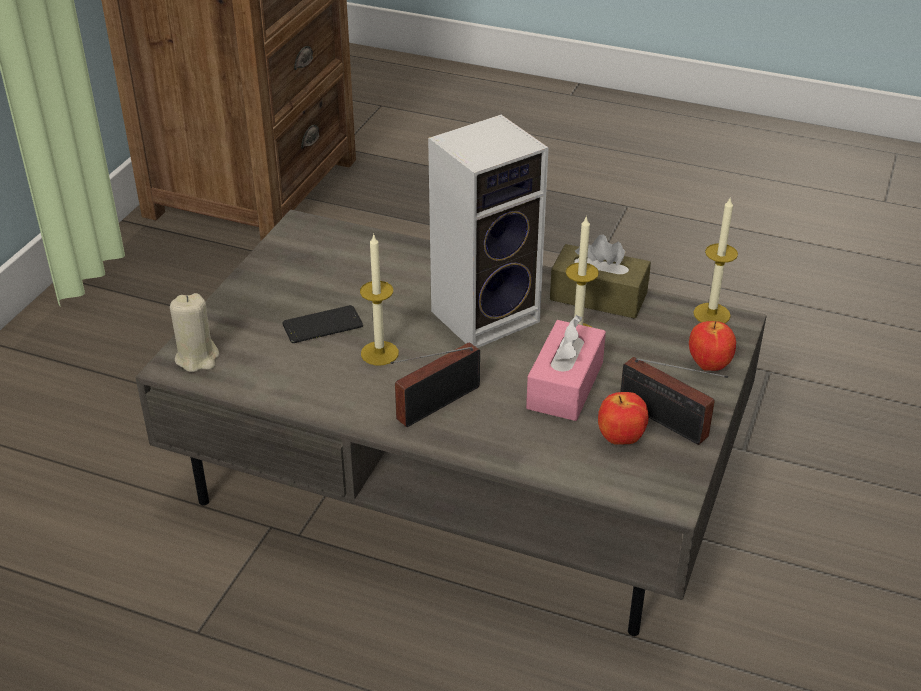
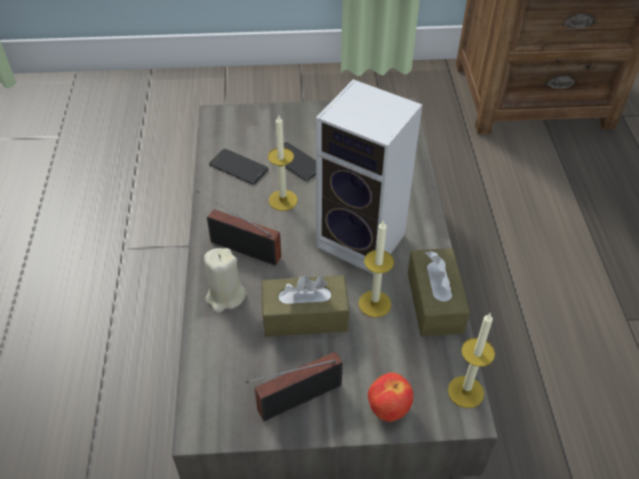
camera: 65 degrees right, 10 degrees up
beige candle [170,293,219,372] -> beige candle moved to [204,248,246,313]
pink tissue box [526,315,606,421] -> brown tissue box [262,275,349,337]
apple [598,392,649,445] -> none
radio [620,357,728,445] -> radio turned 45 degrees clockwise [246,352,343,421]
none -> phone [209,149,268,185]

